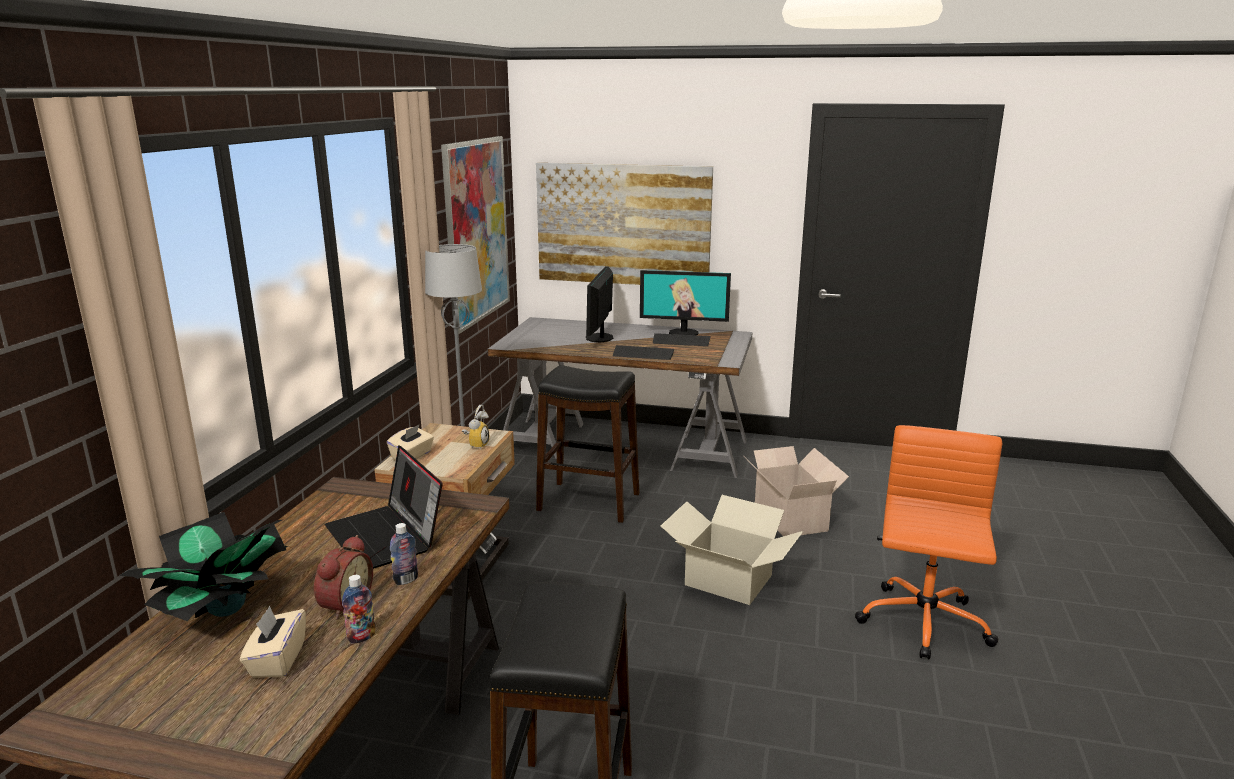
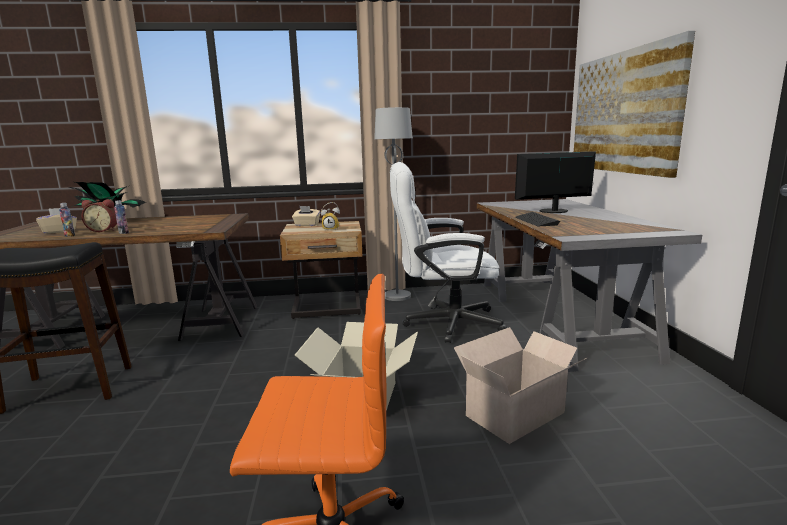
camera: 70 degrees right, 5 degrees down
laptop [325,445,443,569] -> none
picture [441,136,510,334] -> none
black stool [536,365,640,523] -> white office chair [390,162,507,343]
monitor [640,270,731,335] -> none
keyboard [653,333,711,346] -> none

